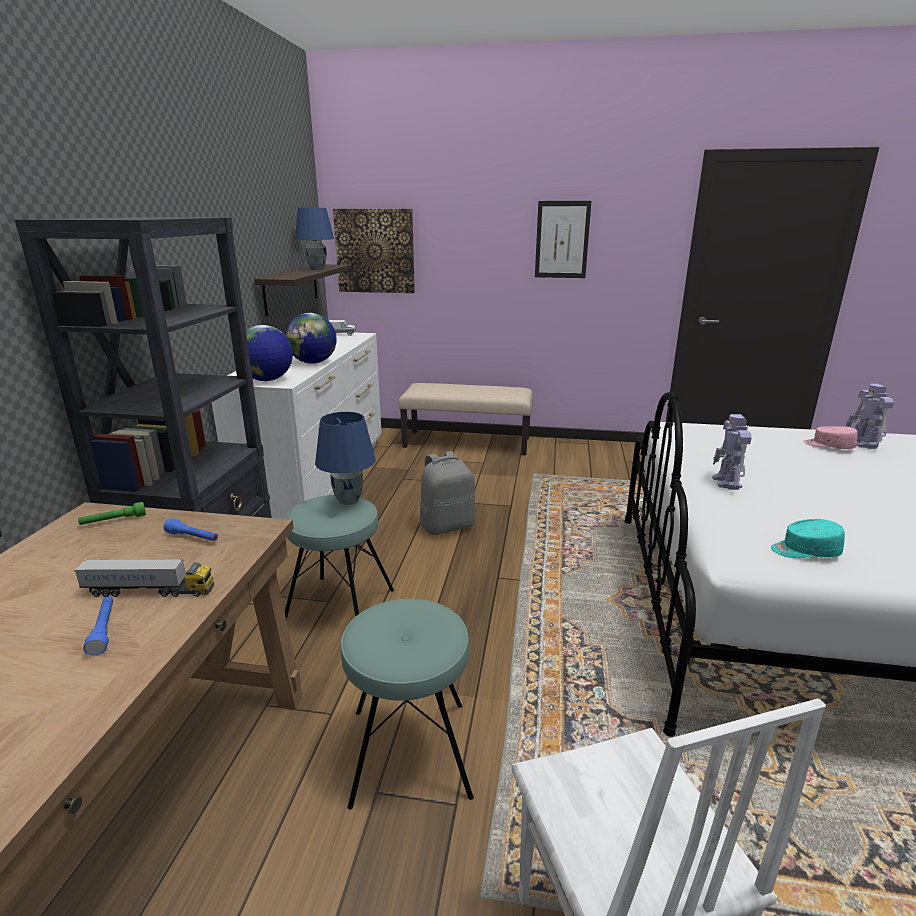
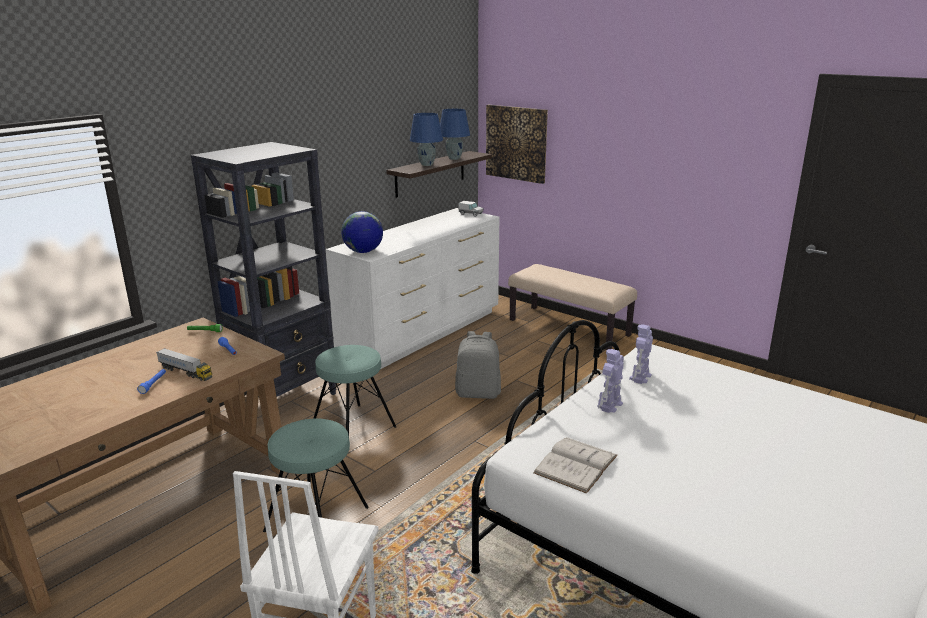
camera: 30 degrees right, 0 degrees up
globe [285,313,336,364] -> none
blue table lamp [315,412,375,505] -> blue table lamp moved to [410,113,443,166]
picture [535,201,591,278] -> none
turquoise cap [771,519,845,558] -> white book [533,437,618,494]
pink cap [804,426,858,449] -> none
toy robot [846,384,894,449] -> toy robot moved to [629,324,653,384]

